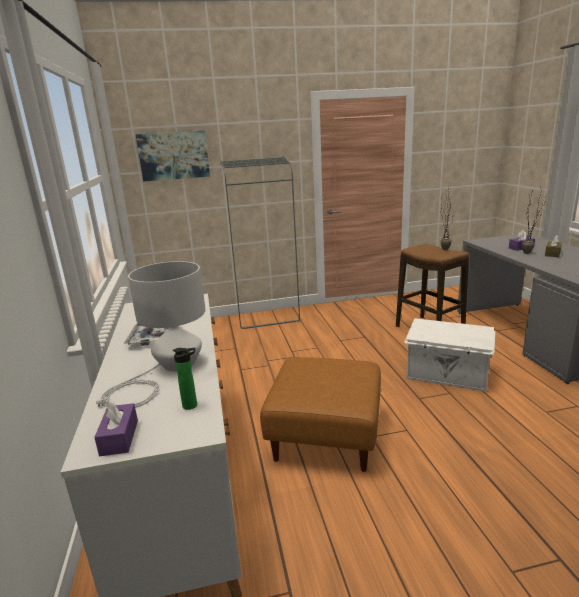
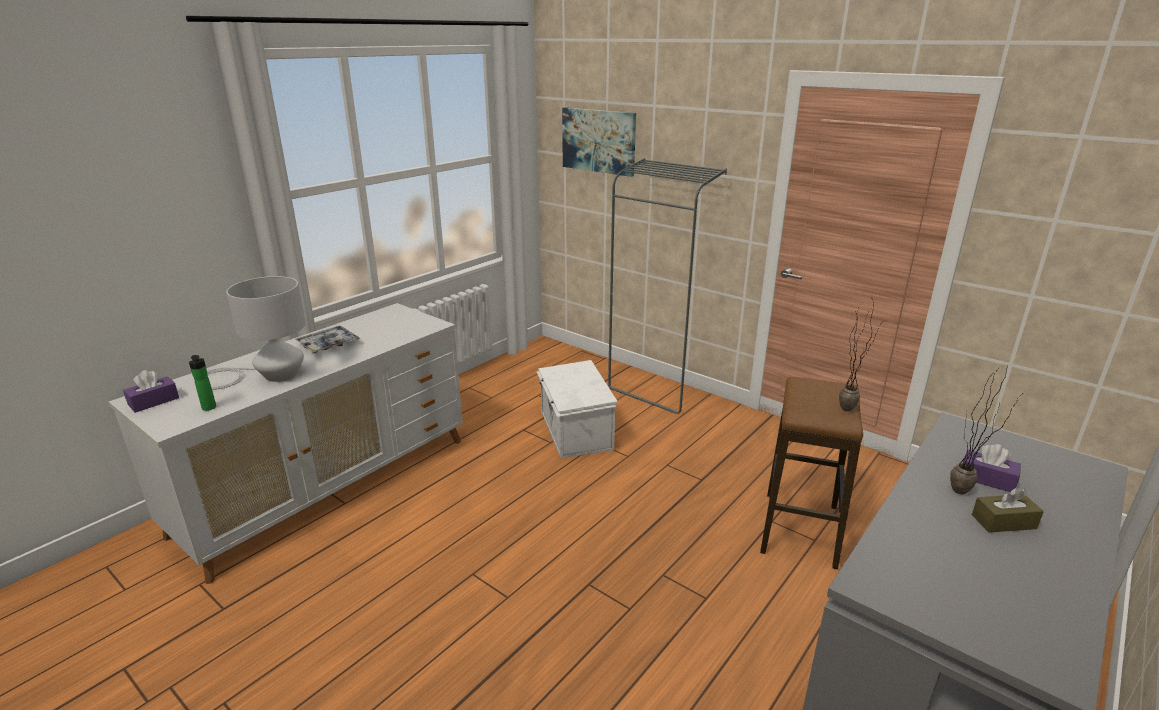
camera: 50 degrees right, 5 degrees up
brown ottoman [260,357,381,472] -> none
white storage box [404,318,495,392] -> white storage box moved to [536,360,618,458]

